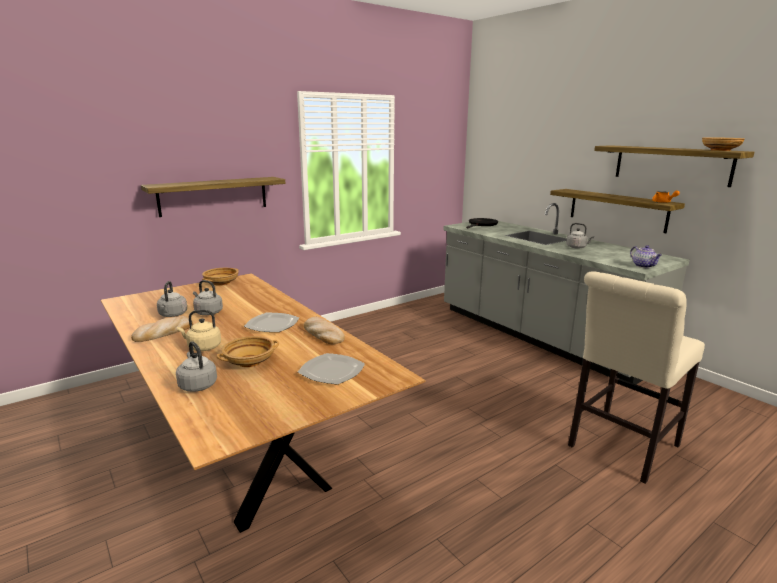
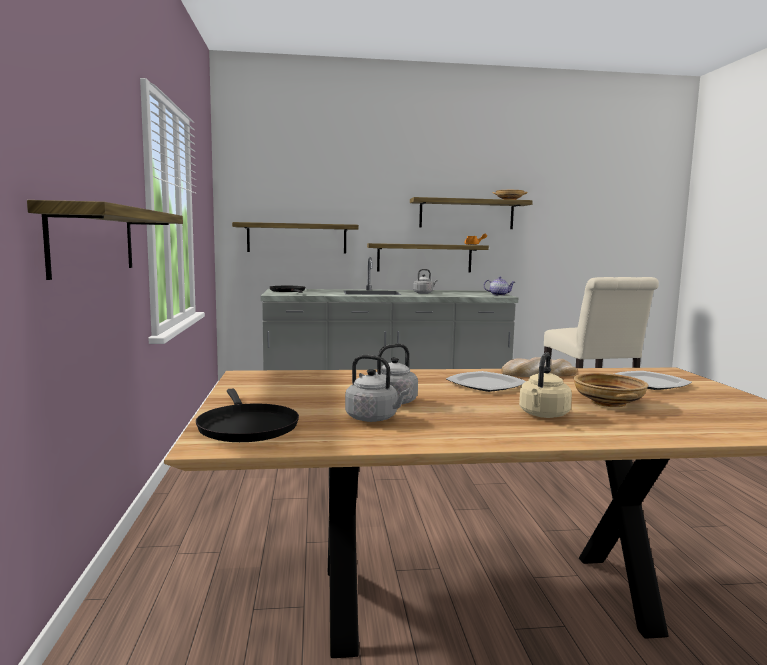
camera: 60 degrees left, 10 degrees down
bread [131,316,193,342] -> none
grey kettle [176,341,217,392] -> none
beige bowl [202,268,239,286] -> none
none -> black frying pan [196,389,299,442]
none -> shelf [232,222,359,253]

